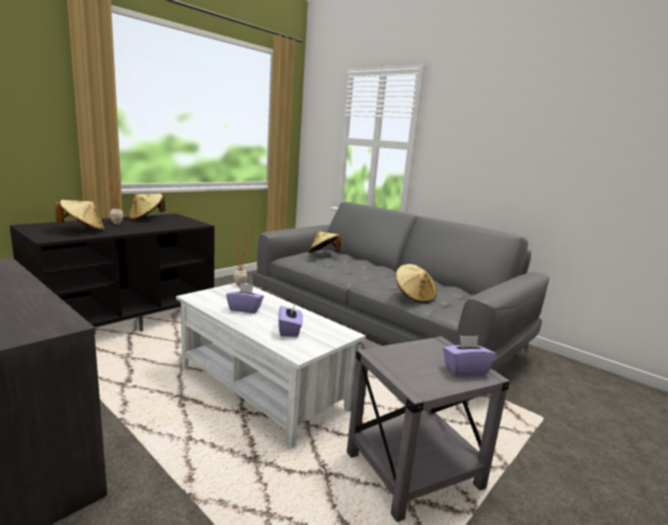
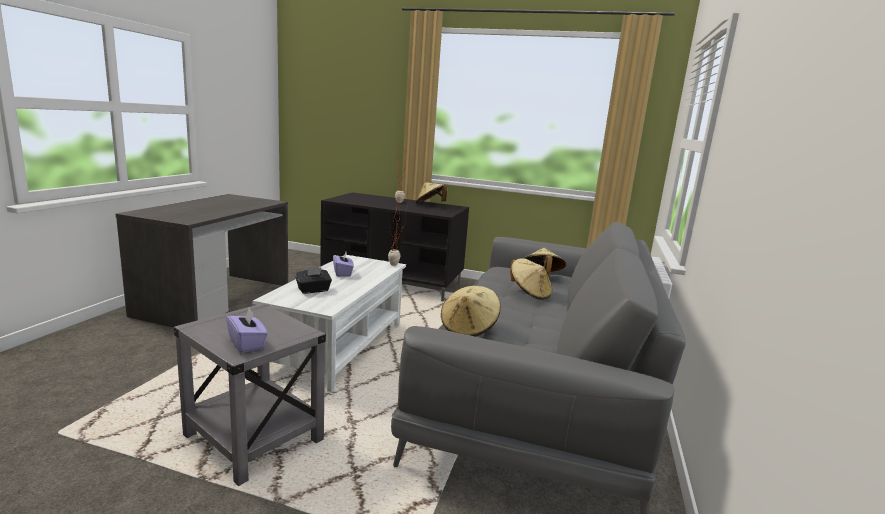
camera: 65 degrees right, 0 degrees up
beige hat [55,200,104,231] -> beige hat moved to [510,258,552,299]
purple tissue box [278,302,303,337] -> black tissue box [295,267,332,294]

